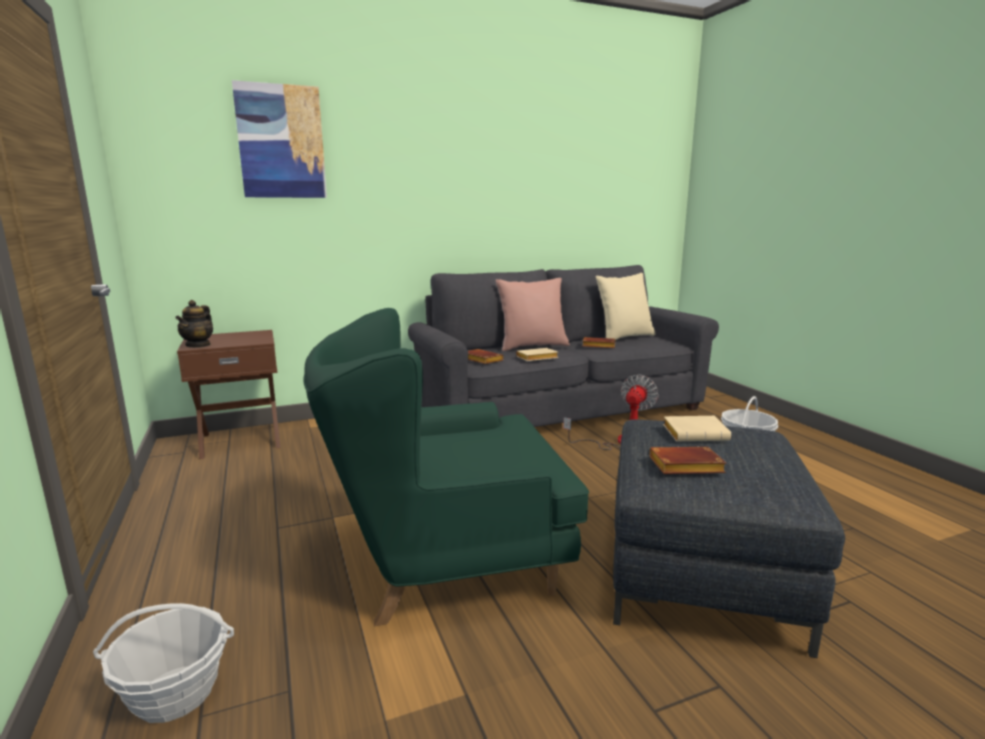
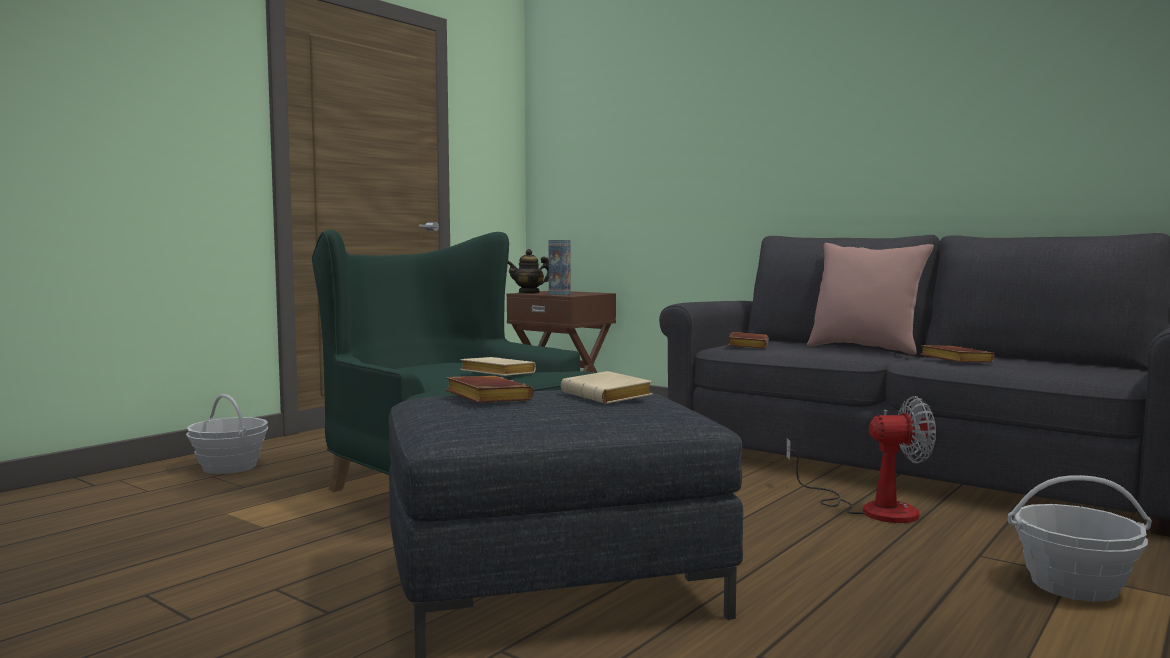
camera: 60 degrees right, 10 degrees down
picture [232,80,327,198] -> none
beige book [516,348,558,361] -> beige book moved to [460,357,536,376]
beige pillow [596,273,655,340] -> none
none -> vase [549,240,570,295]

